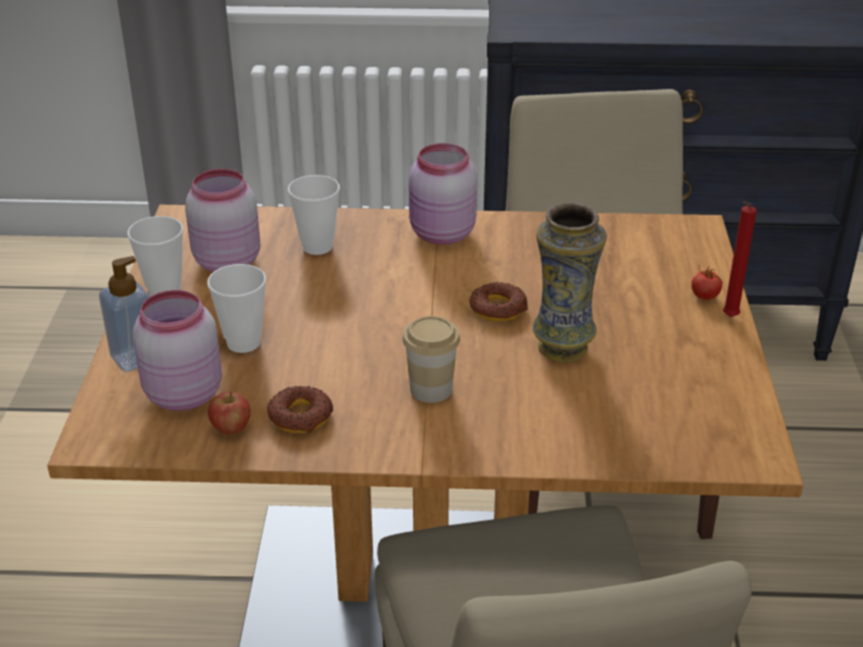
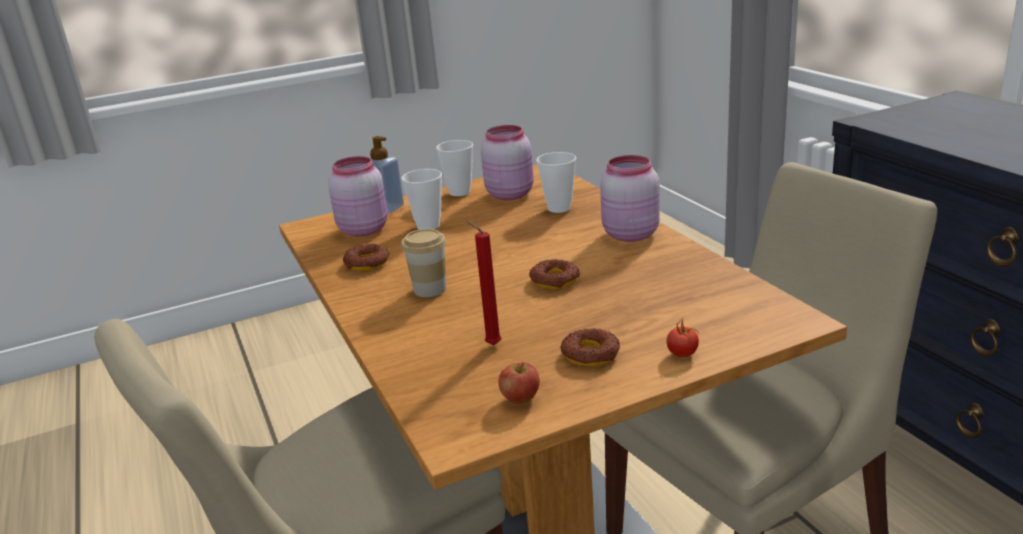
camera: 65 degrees right, 10 degrees down
apple [208,391,251,435] -> apple moved to [498,362,540,404]
vase [533,202,607,362] -> none
red candle [723,201,757,317] -> red candle moved to [466,221,502,345]
none -> donut [560,329,620,367]

